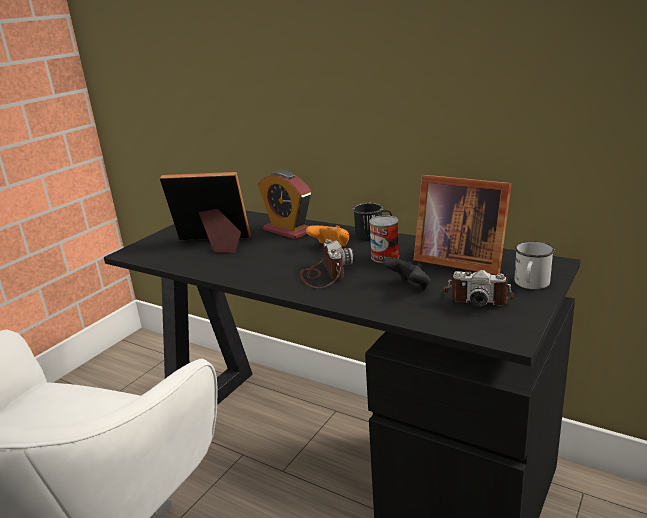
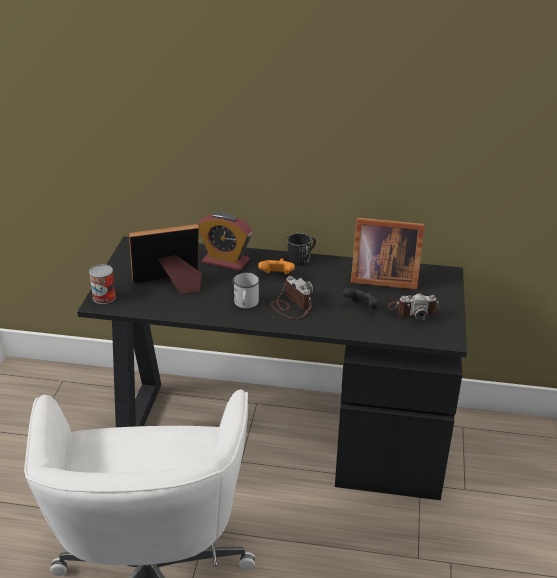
camera: 25 degrees left, 10 degrees up
can [369,215,399,263] -> can moved to [89,264,116,304]
white mug [515,241,555,289] -> white mug moved to [233,272,260,308]

